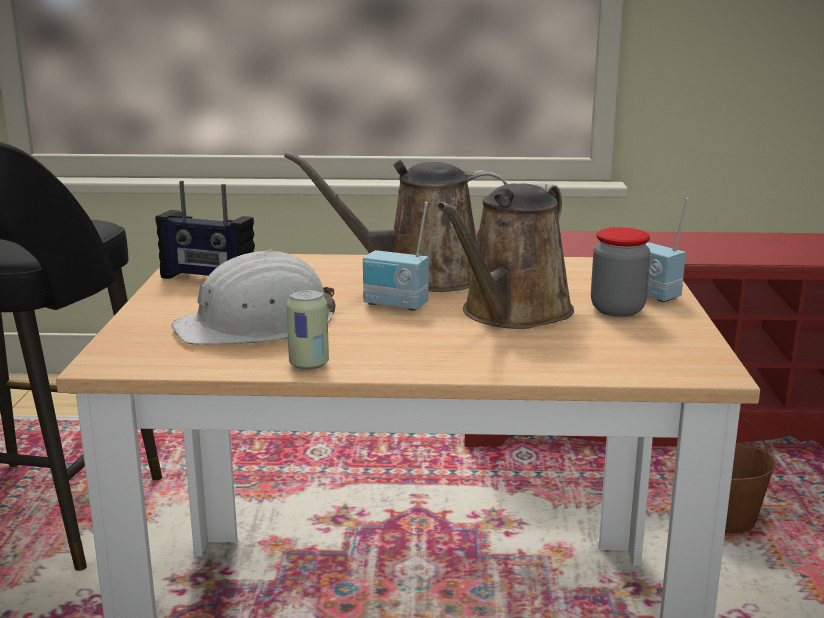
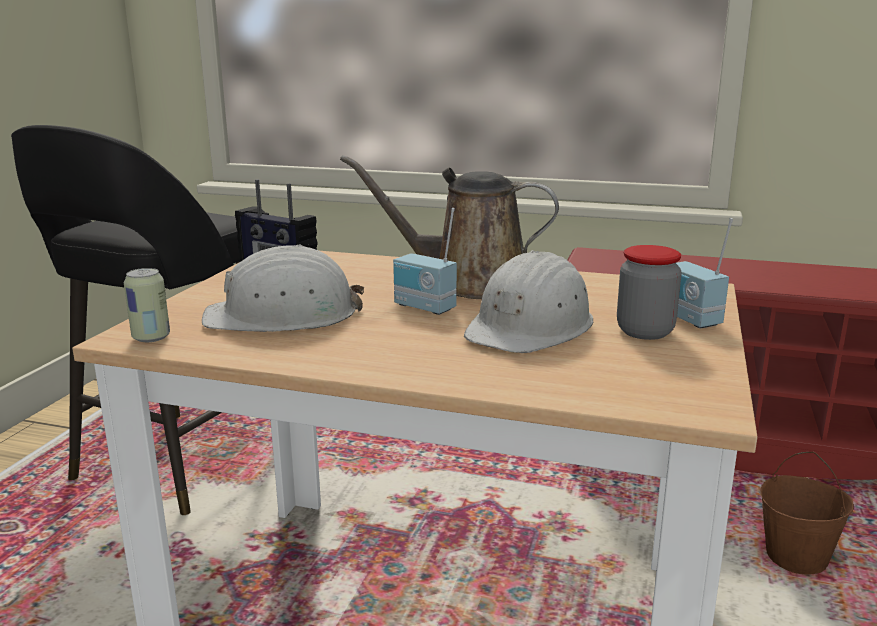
camera: 15 degrees right, 0 degrees up
can [286,289,329,370] -> can moved to [124,268,170,342]
brown watering can [437,183,574,329] -> white hard hat [464,250,593,353]

